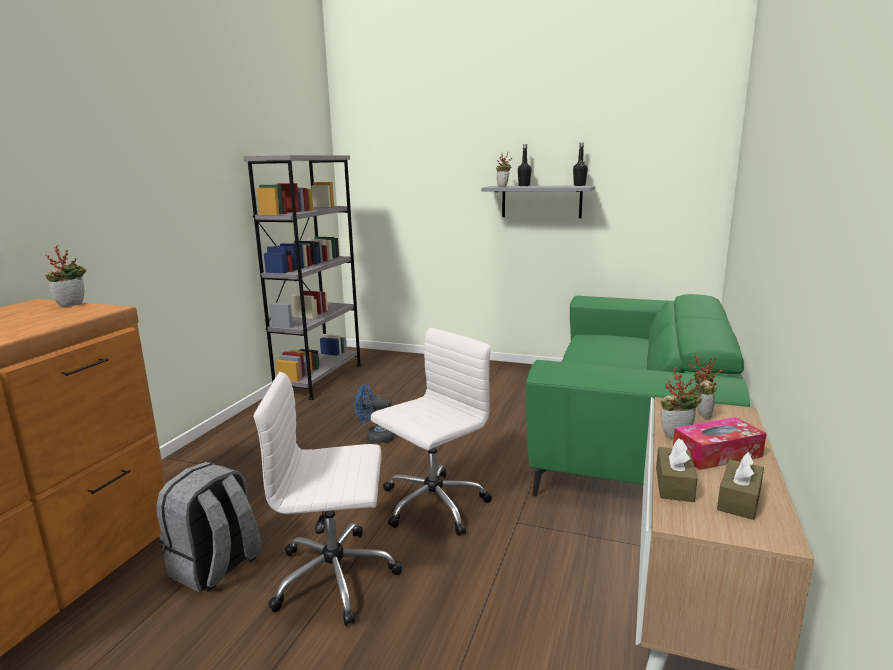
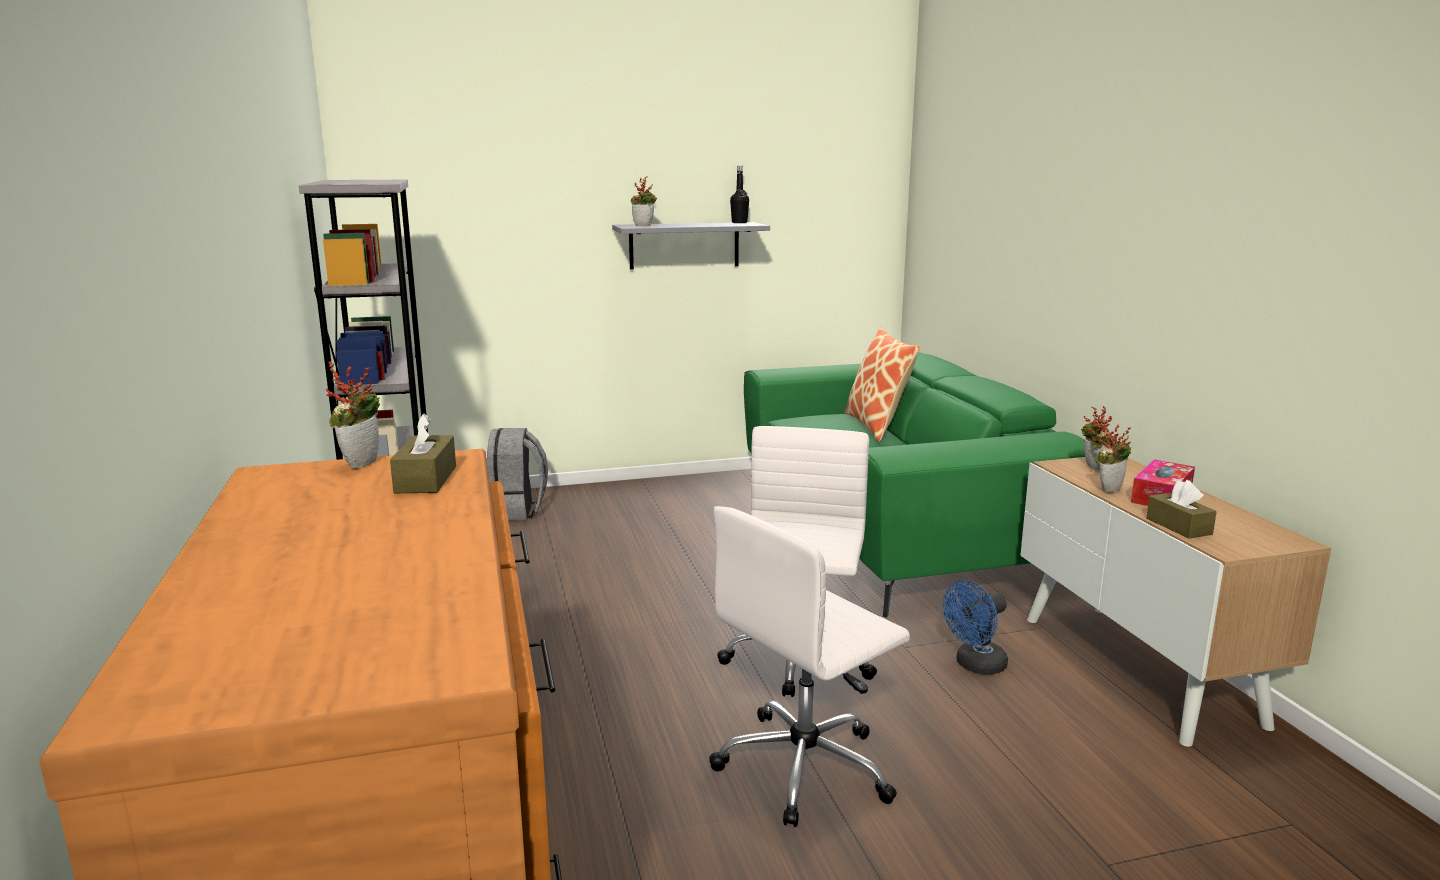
camera: 35 degrees left, 0 degrees up
grey backpack [156,462,262,593] -> grey backpack moved to [487,428,548,521]
blue fan [355,384,395,444] -> blue fan moved to [943,580,1008,675]
black bottle [518,144,532,186] -> none
brown tissue box [717,452,764,520] -> brown tissue box moved to [390,414,456,493]
none -> pillow [845,327,920,441]

